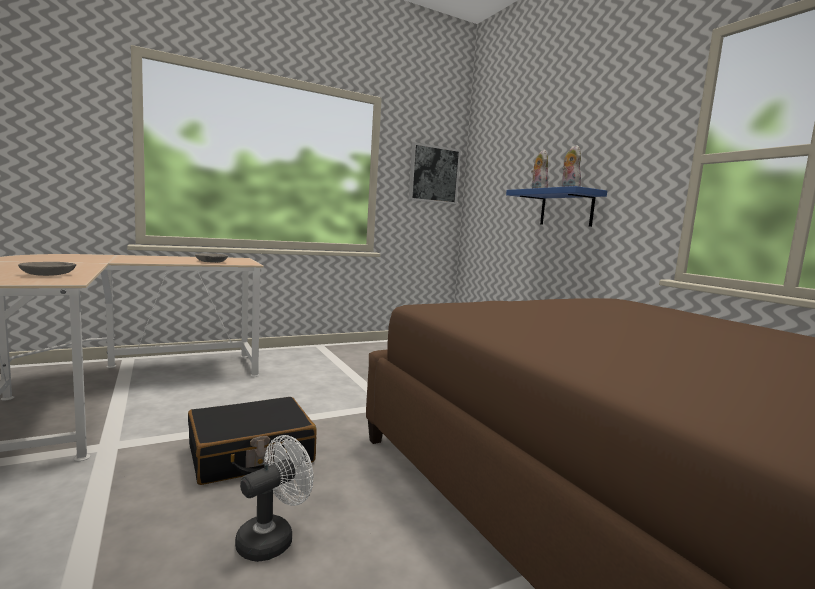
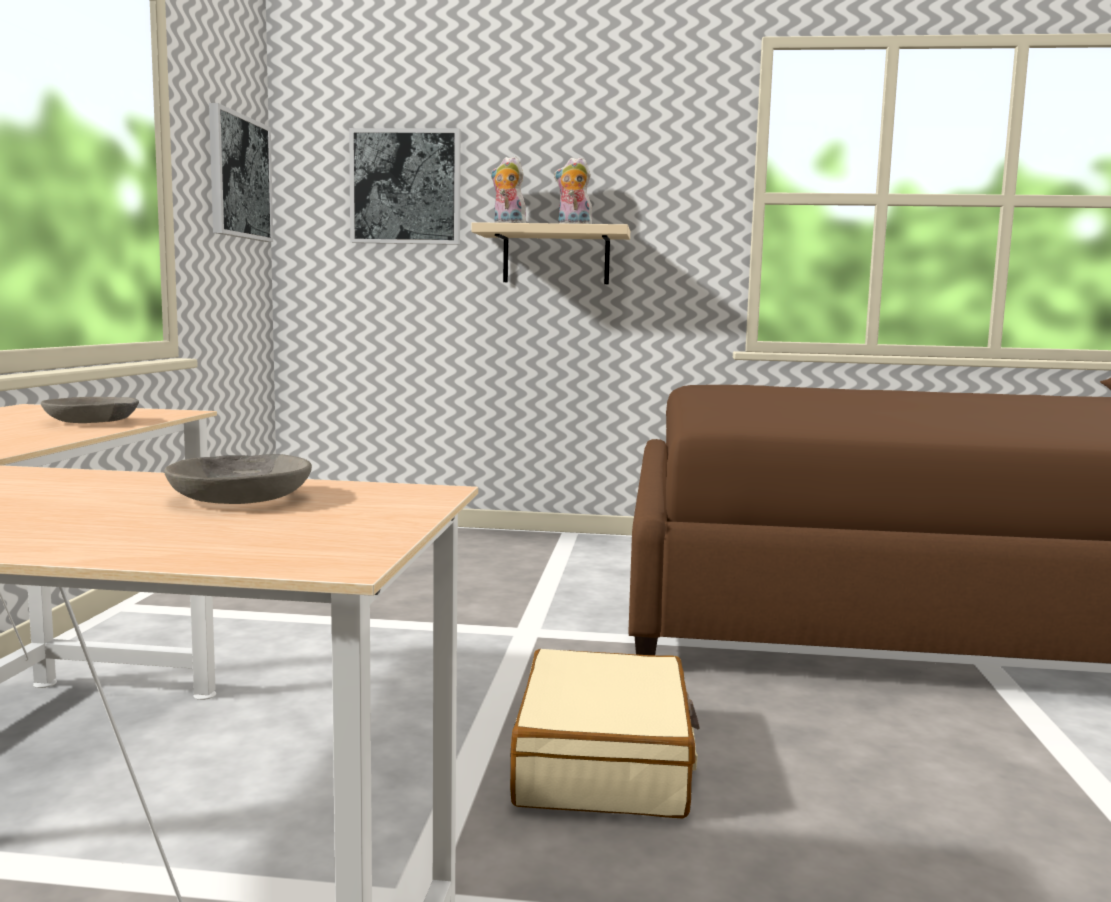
camera: 55 degrees left, 0 degrees up
black suitcase [188,397,317,485] -> beige suitcase [510,649,700,818]
white fan [235,435,313,562] -> none
blue shelf [506,186,607,227] -> beige shelf [471,222,630,284]
none -> picture [349,128,461,245]

